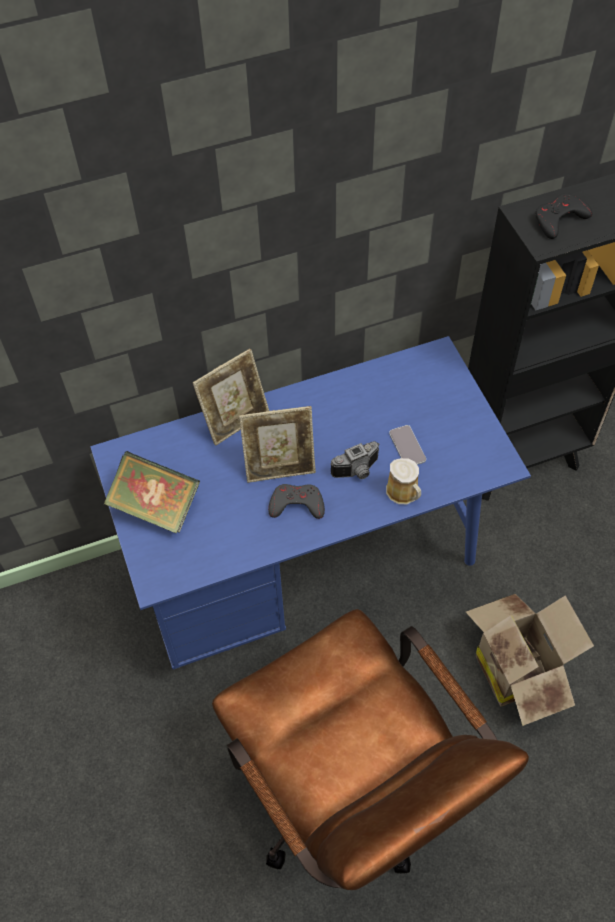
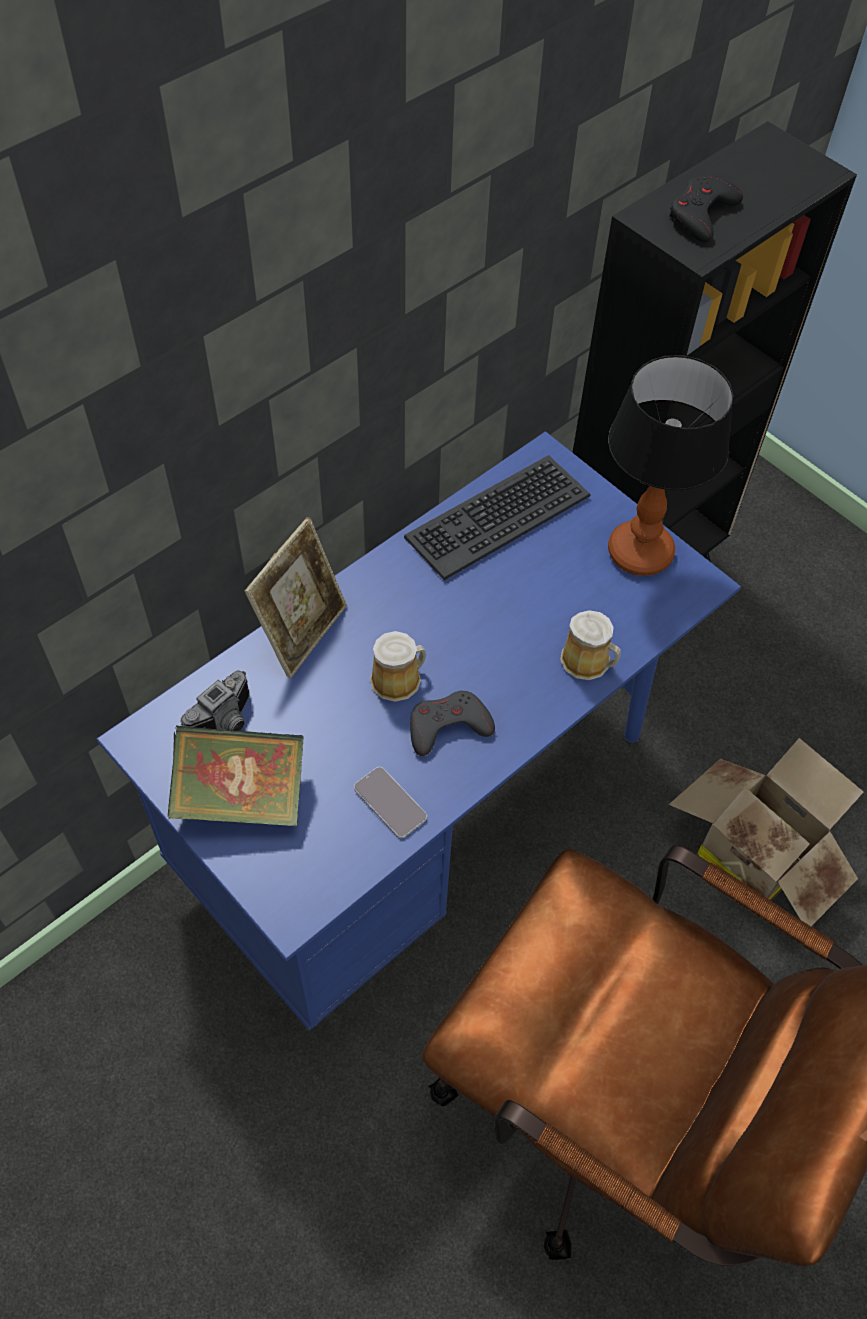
camera: 25 degrees left, 0 degrees up
picture frame [239,406,316,483] -> mug [370,631,426,702]
camera [330,441,380,479] -> camera moved to [180,671,249,731]
phone [389,425,426,465] -> phone moved to [354,767,427,838]
none -> keyboard [404,455,591,580]
none -> table lamp [608,355,734,576]

